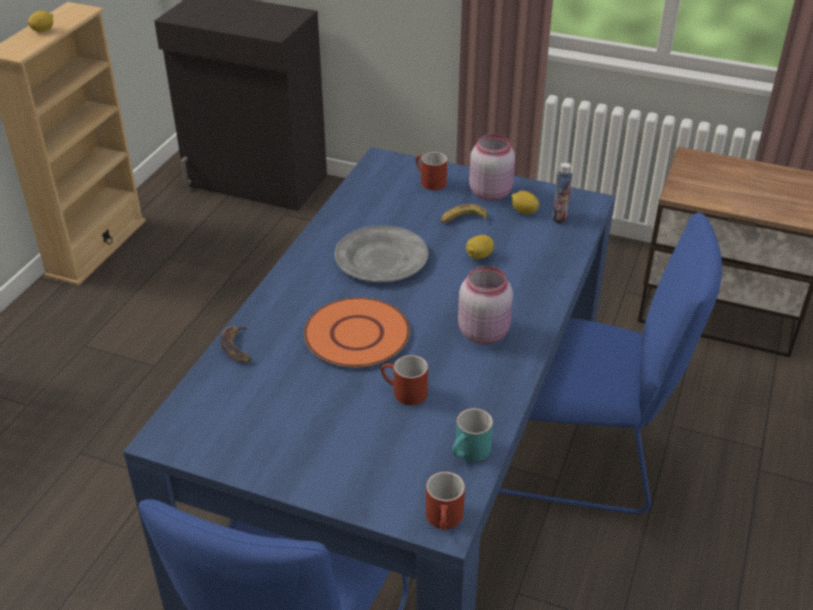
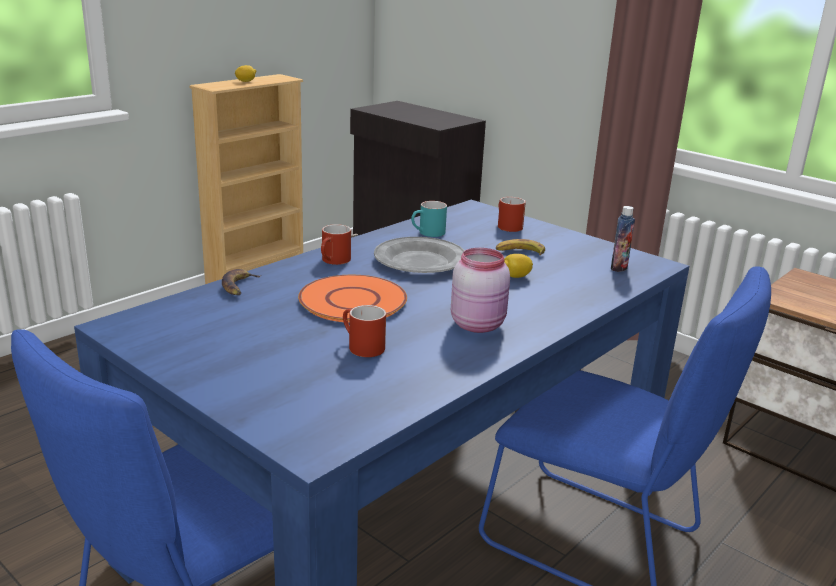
camera: 20 degrees right, 15 degrees down
red mug [426,472,465,530] -> red mug moved to [321,224,351,265]
turquoise mug [452,408,493,462] -> turquoise mug moved to [411,201,447,237]
pink jar [469,134,515,201] -> none
lemon [511,191,539,214] -> none

